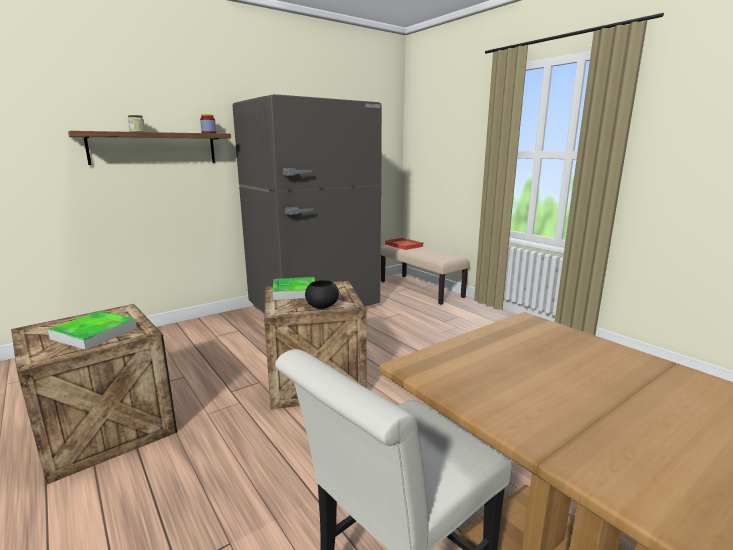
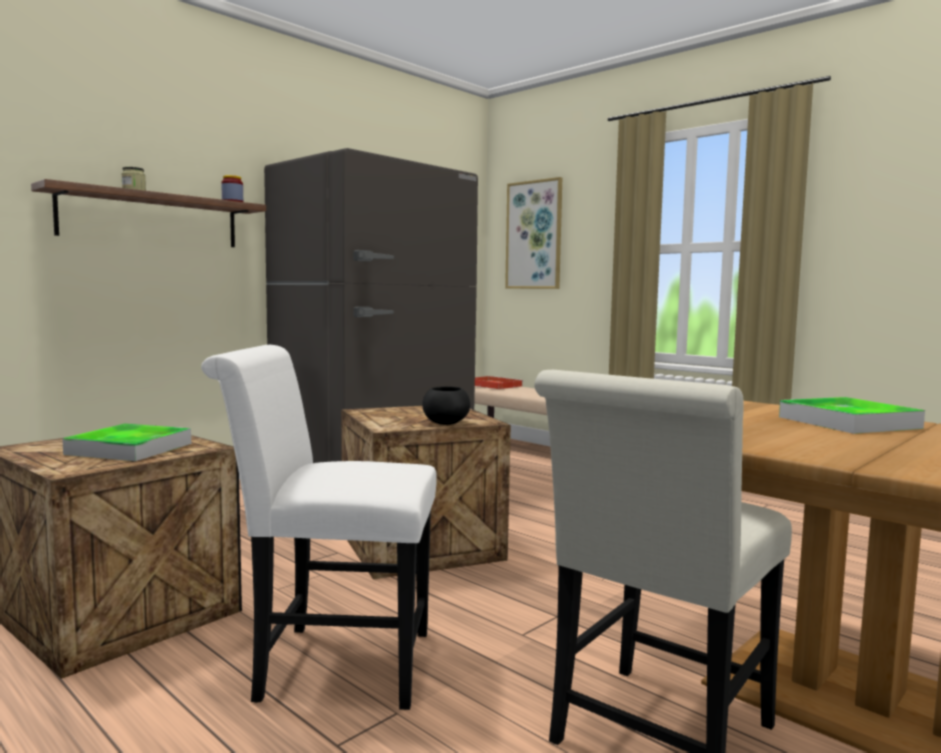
camera: 10 degrees left, 10 degrees down
tray [273,277,315,300] -> tray moved to [779,397,925,434]
none -> white chair [201,345,437,710]
none -> picture [505,177,562,289]

